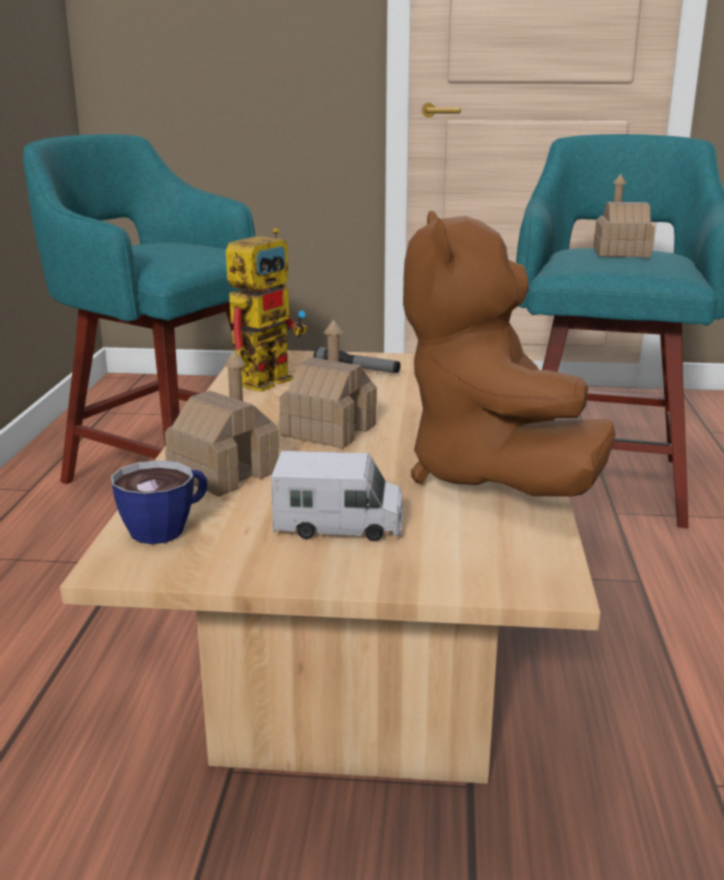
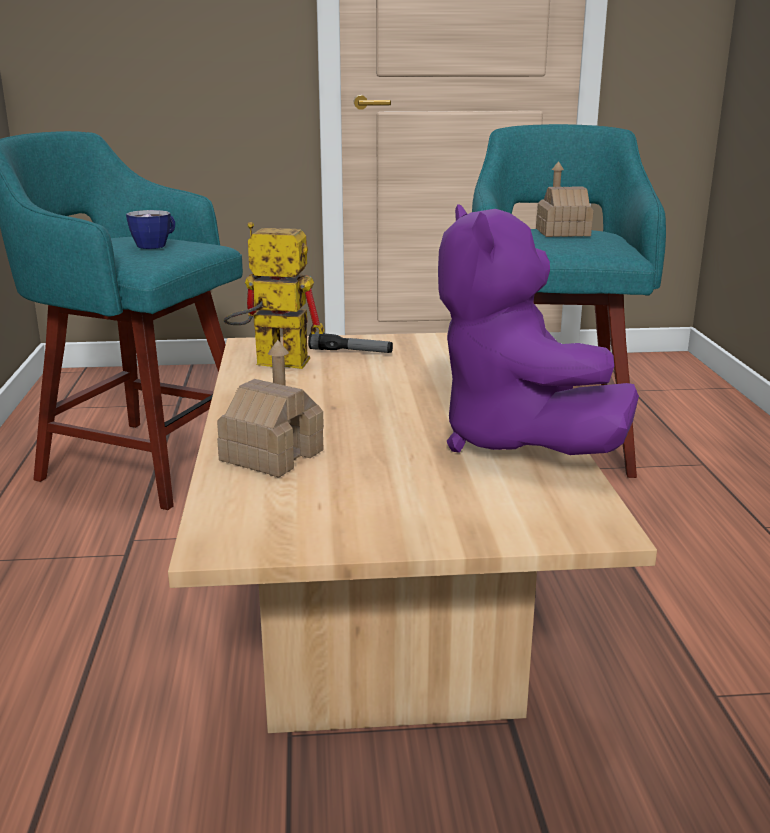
camera: 10 degrees left, 0 degrees up
cup [111,460,208,544] -> cup moved to [126,210,175,249]
toy robot [226,228,307,392] -> toy robot turned 105 degrees counterclockwise [224,222,324,369]
toy truck [271,451,403,541] -> none
toy house [279,319,377,449] -> none
brown plush toy [403,210,616,497] -> purple plush toy [438,204,639,455]

